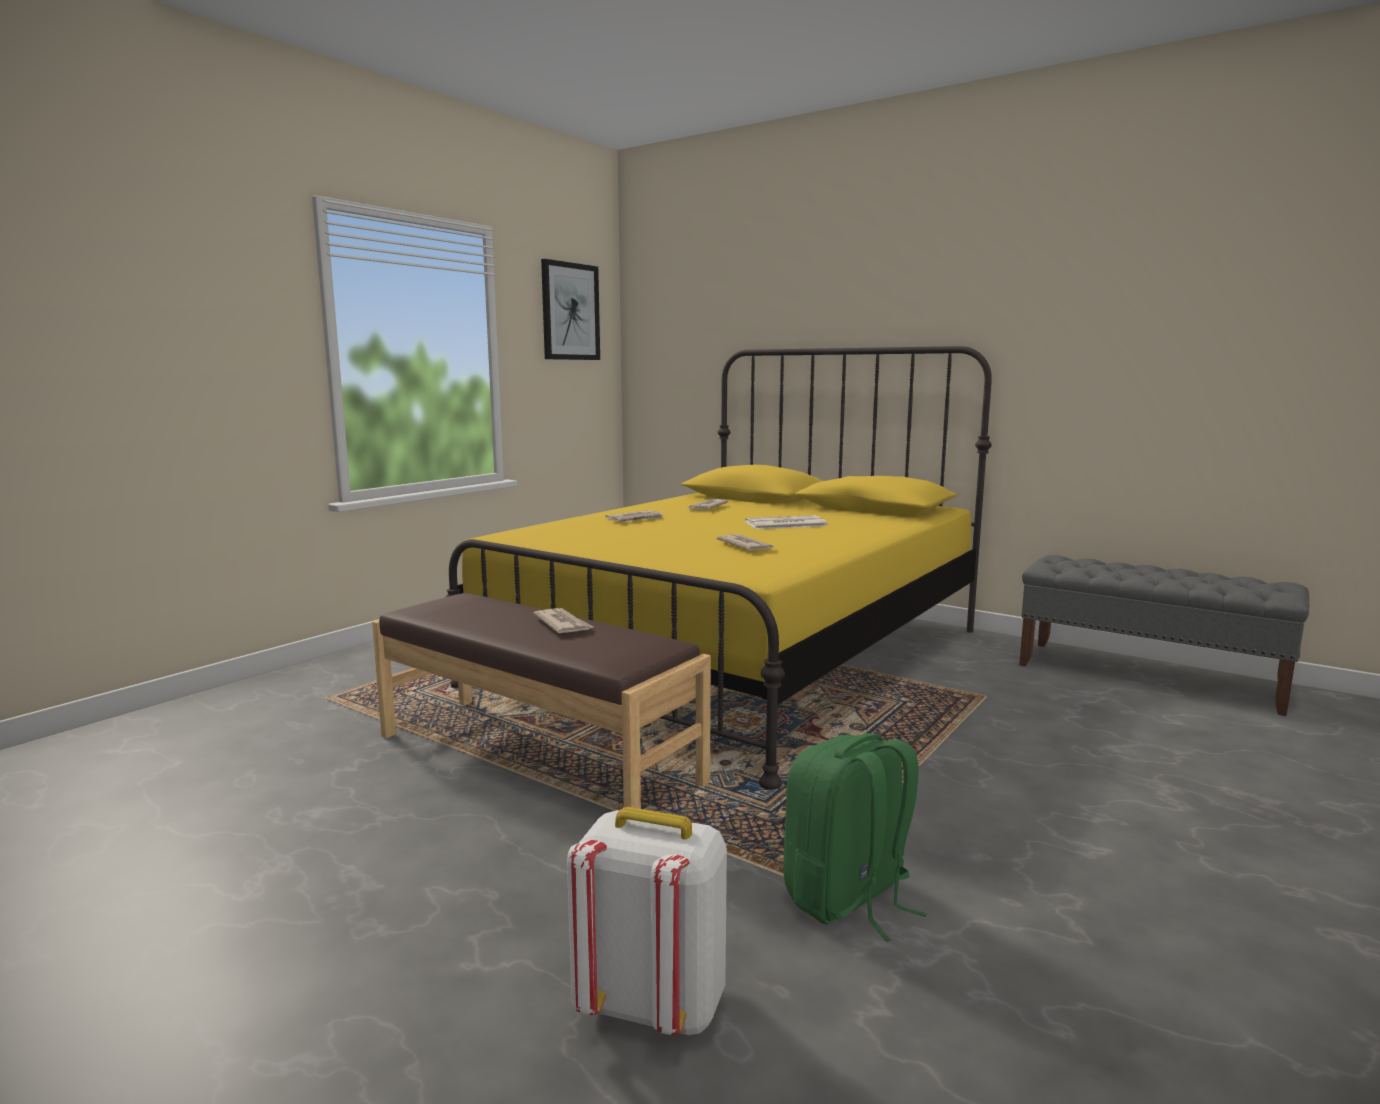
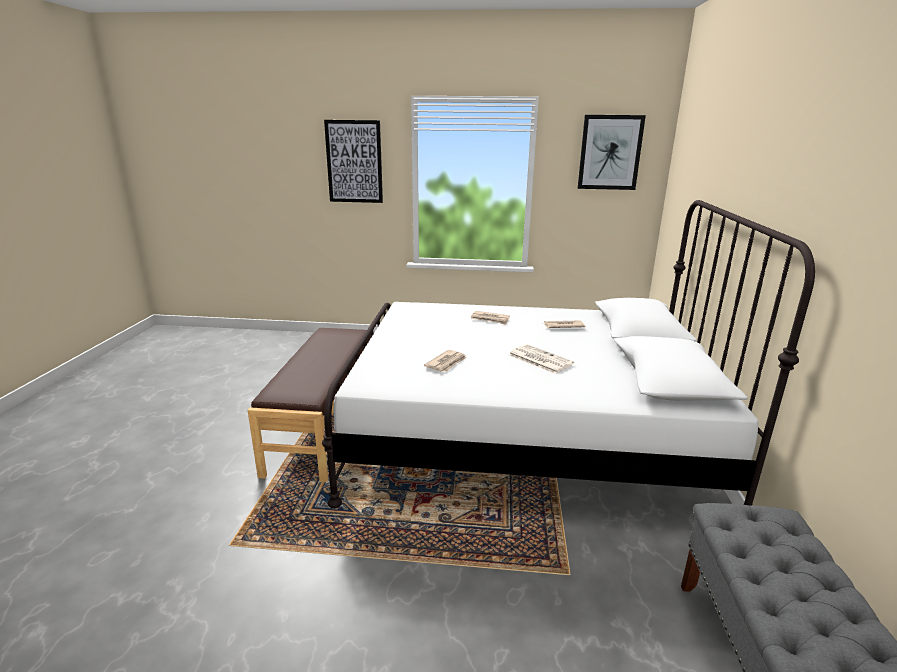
camera: 60 degrees right, 10 degrees up
yellow bed [446,346,992,790] -> white bed [322,200,815,508]
newspaper [534,608,593,633] -> none
white backpack [567,807,727,1035] -> none
green backpack [784,733,927,942] -> none
none -> picture [324,120,383,203]

